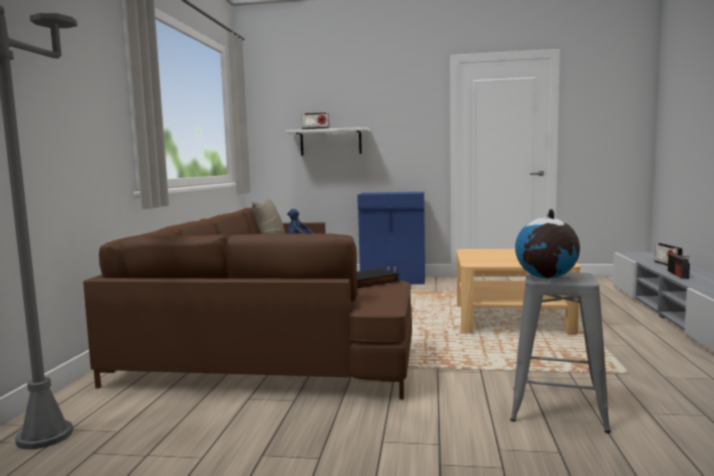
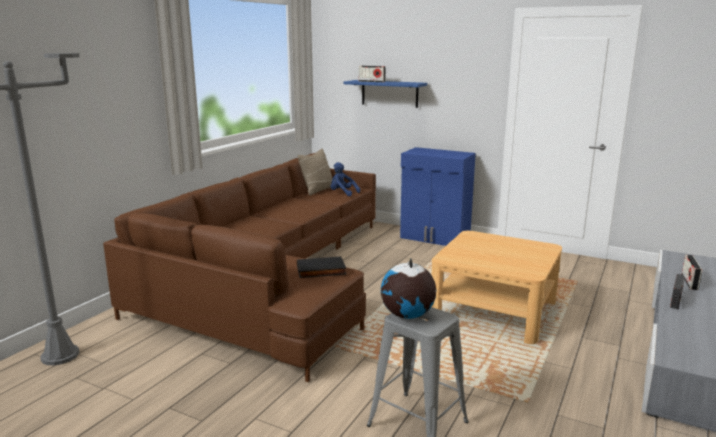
camera: 20 degrees right, 10 degrees up
white shelf [285,127,370,156] -> blue shelf [343,80,427,108]

